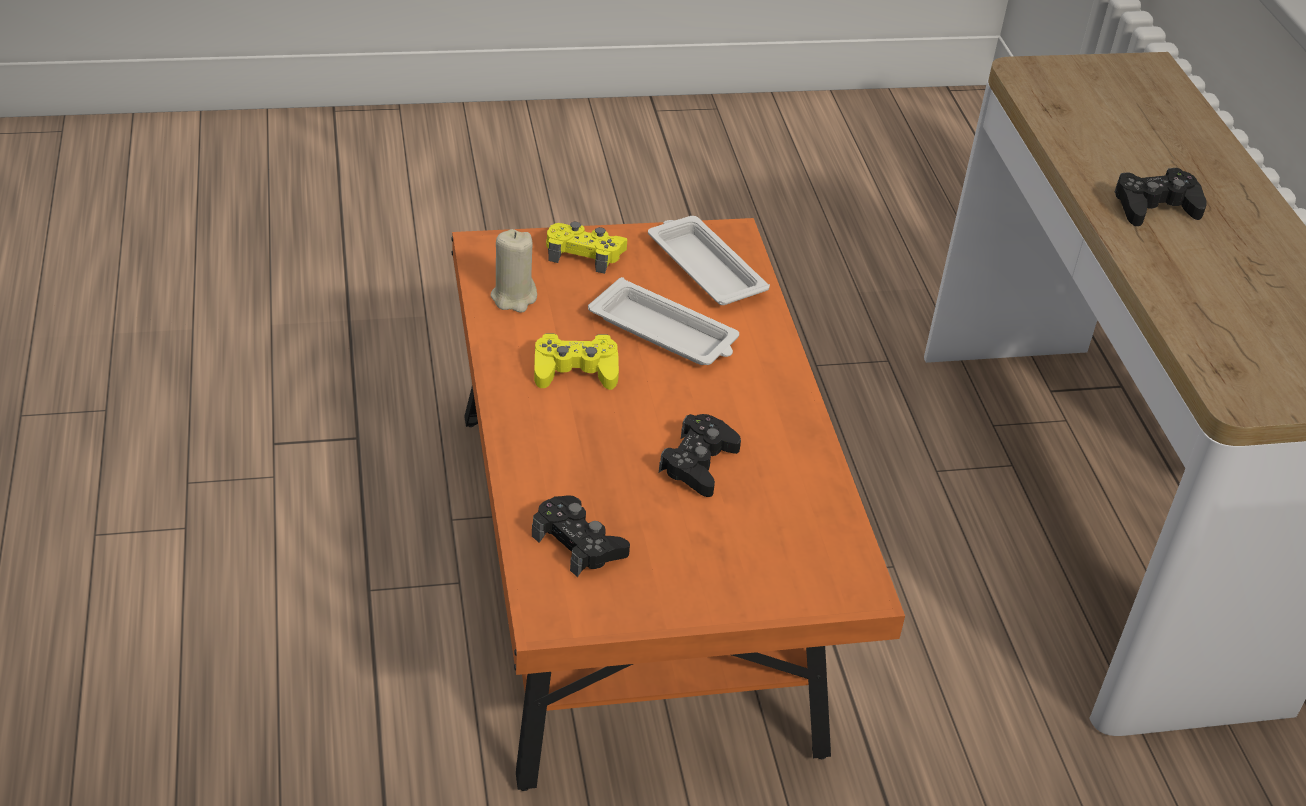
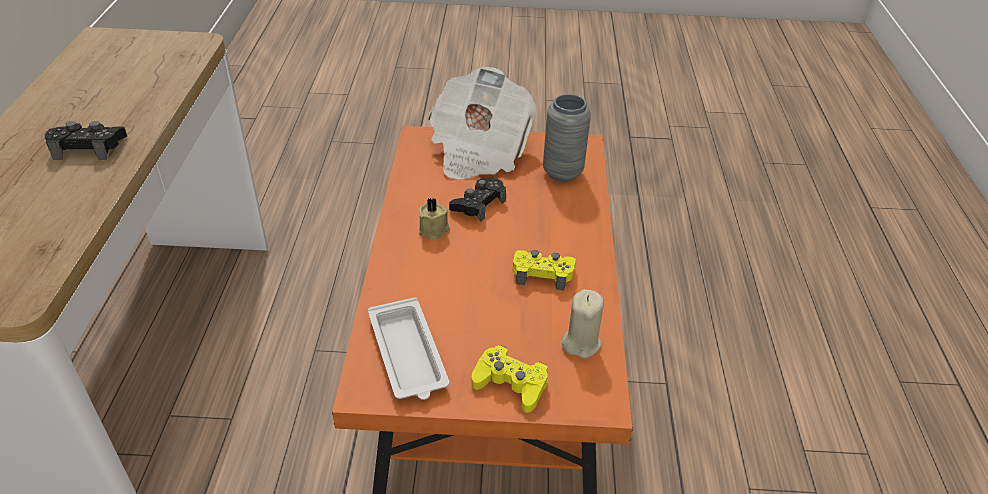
camera: 165 degrees left, 0 degrees up
black game controller [532,495,630,577] -> grey vase [543,94,591,182]
white tray [588,277,739,365] -> none
none -> beige candle [418,198,450,240]
none -> newspaper [428,67,537,179]

